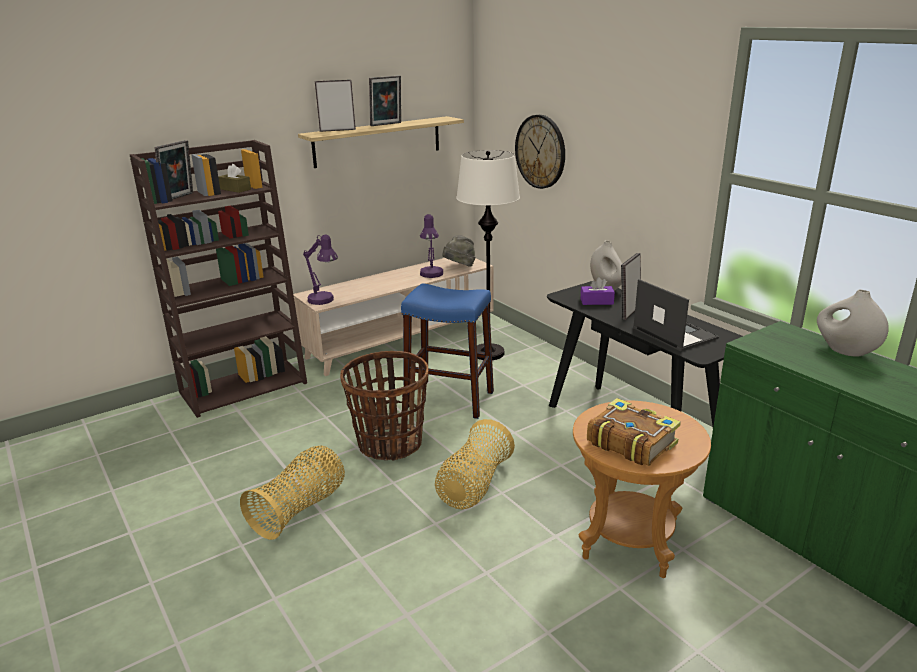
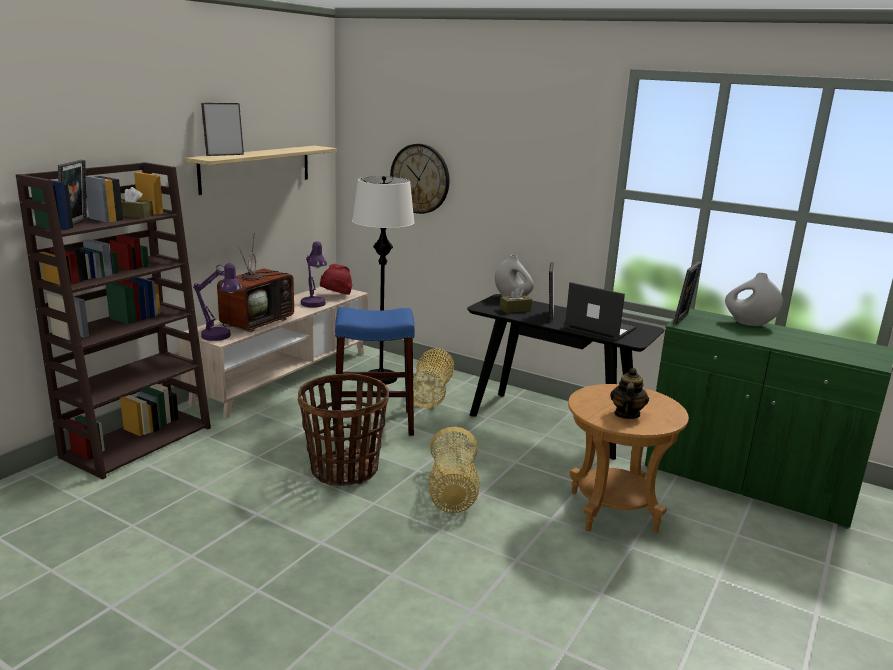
camera: 25 degrees left, 5 degrees down
basket [240,445,345,540] -> basket moved to [413,348,454,408]
picture frame [369,75,401,126] -> picture frame moved to [673,261,702,325]
grey hat [442,235,475,267] -> red hat [320,264,352,295]
purple tissue box [581,277,615,305] -> brown tissue box [499,287,532,313]
book [587,398,681,466] -> teapot [610,368,649,419]
none -> television [217,233,294,332]

